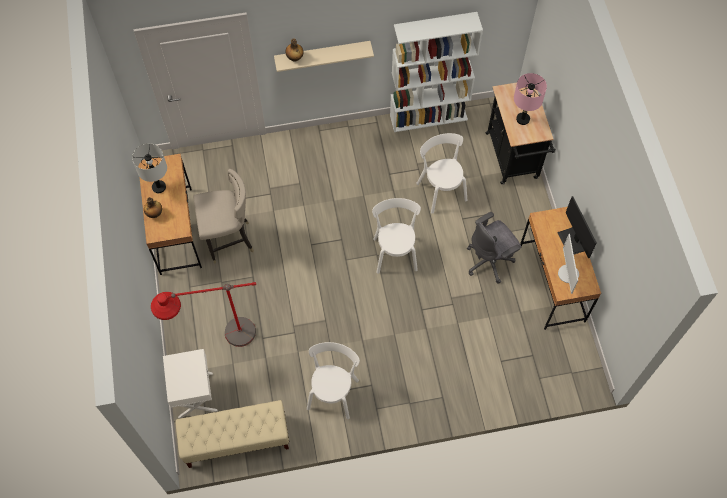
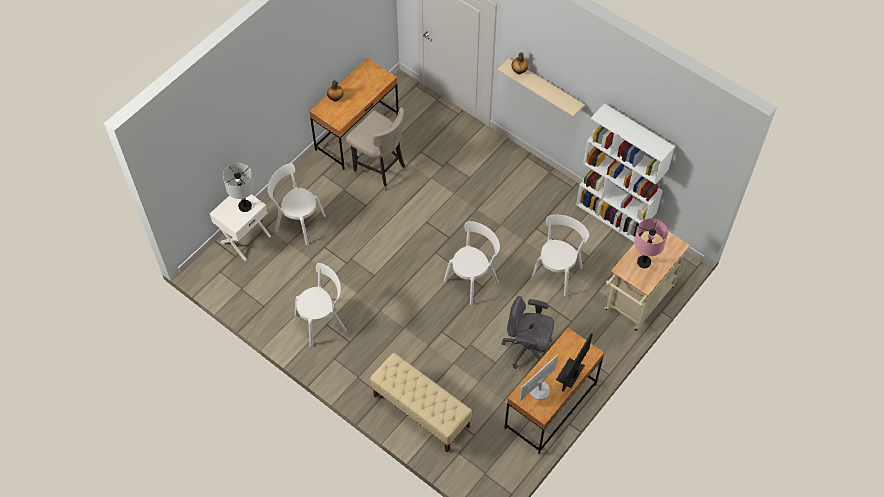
camera: 50 degrees right, 5 degrees down
grey table lamp [132,143,167,193] -> grey table lamp moved to [223,163,255,212]
red floor lamp [151,282,256,347] -> white chair [268,163,326,245]
beige bench [176,400,289,468] -> beige bench moved to [370,353,472,453]
black cart [486,83,556,185] -> beige cart [604,231,690,331]

